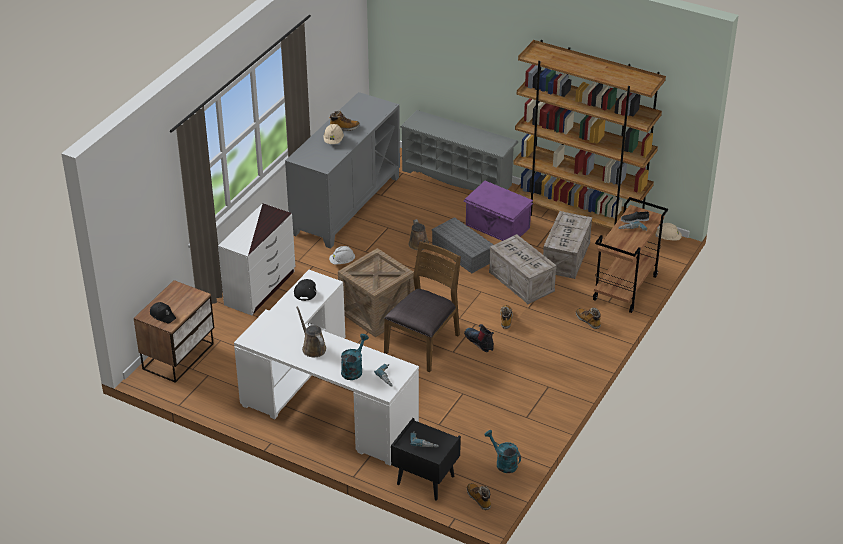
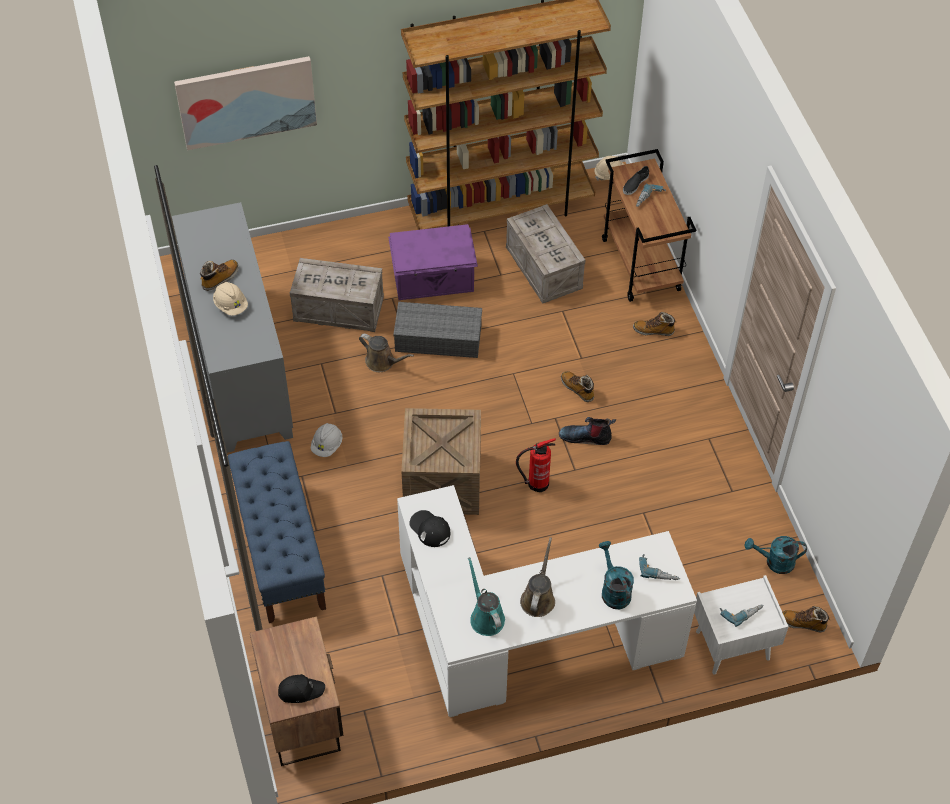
camera: 45 degrees left, 15 degrees up
white dresser [218,203,295,316] -> blue bench [228,441,326,623]
brown watering can [296,306,326,357] -> brown watering can turned 90 degrees clockwise [520,537,555,617]
brown chair [384,241,461,372] -> fire extinguisher [516,438,556,492]
black nightstand [391,418,461,501] -> white nightstand [694,575,789,674]
grey shoe rack [400,110,518,191] -> none
crate [489,234,557,304] -> crate moved to [290,258,384,332]
none -> picture [174,56,317,150]
none -> turquoise watering can [468,557,505,636]

